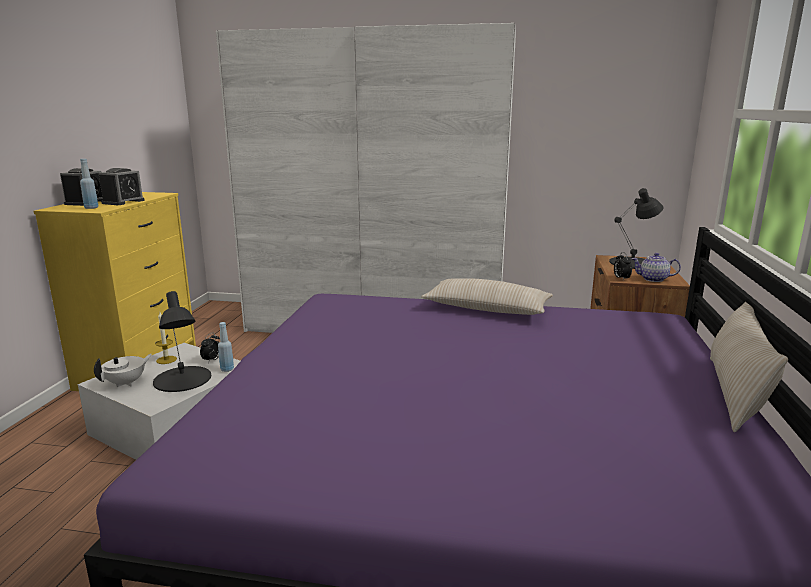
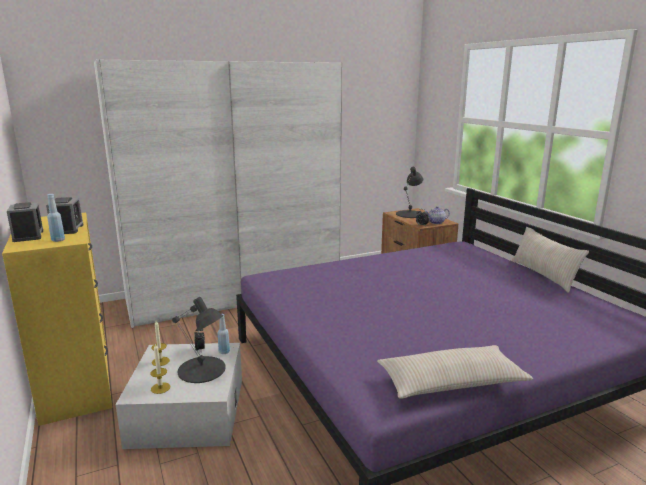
camera: 35 degrees left, 0 degrees up
white teapot [94,354,152,387] -> candle [150,343,170,394]
beige pillow [421,278,553,315] -> beige pillow moved to [377,345,533,399]

